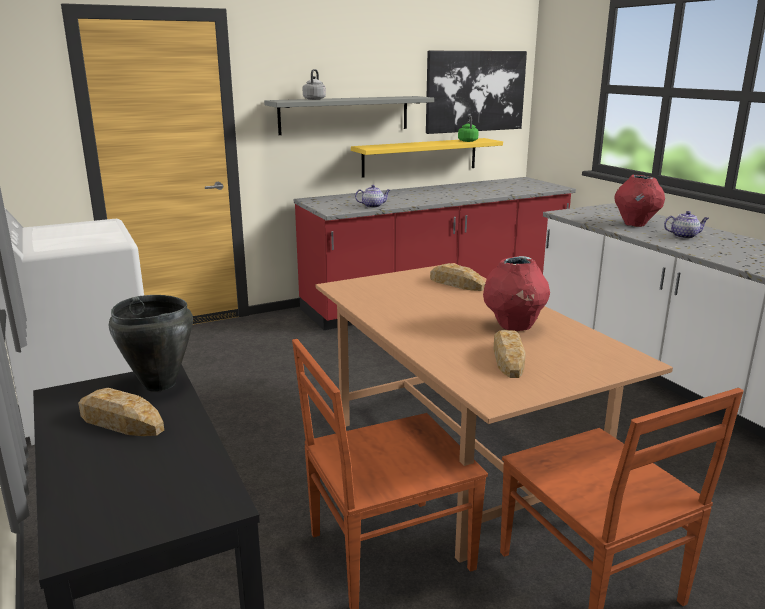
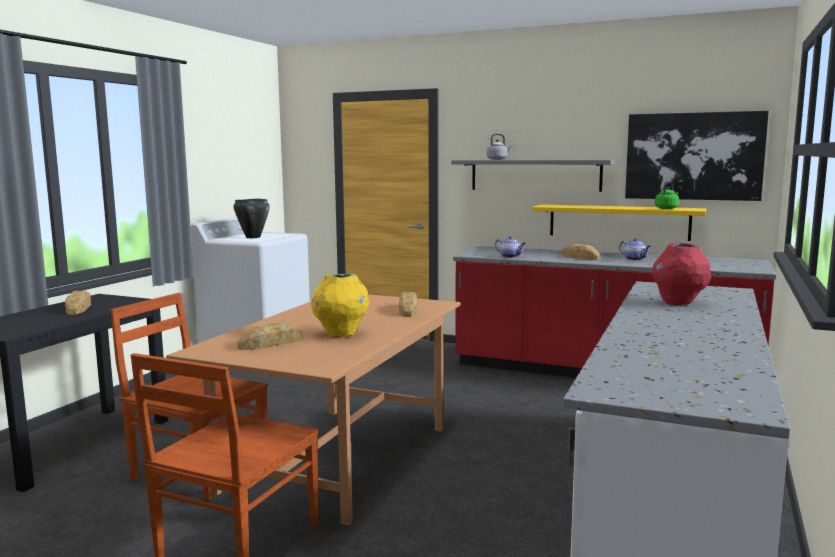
camera: 50 degrees right, 10 degrees down
black cooking pot [109,295,193,392] -> black cooking pot moved to [234,199,270,238]
red vase [483,256,550,331] -> yellow vase [311,274,369,338]
teapot [664,211,709,239] -> teapot moved to [619,238,651,260]
none -> bread [561,244,599,260]

